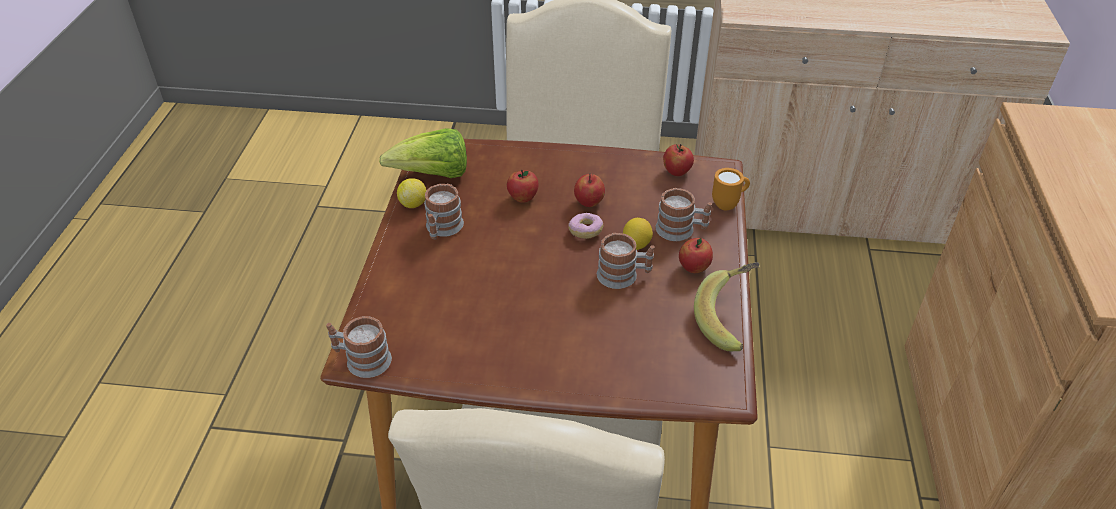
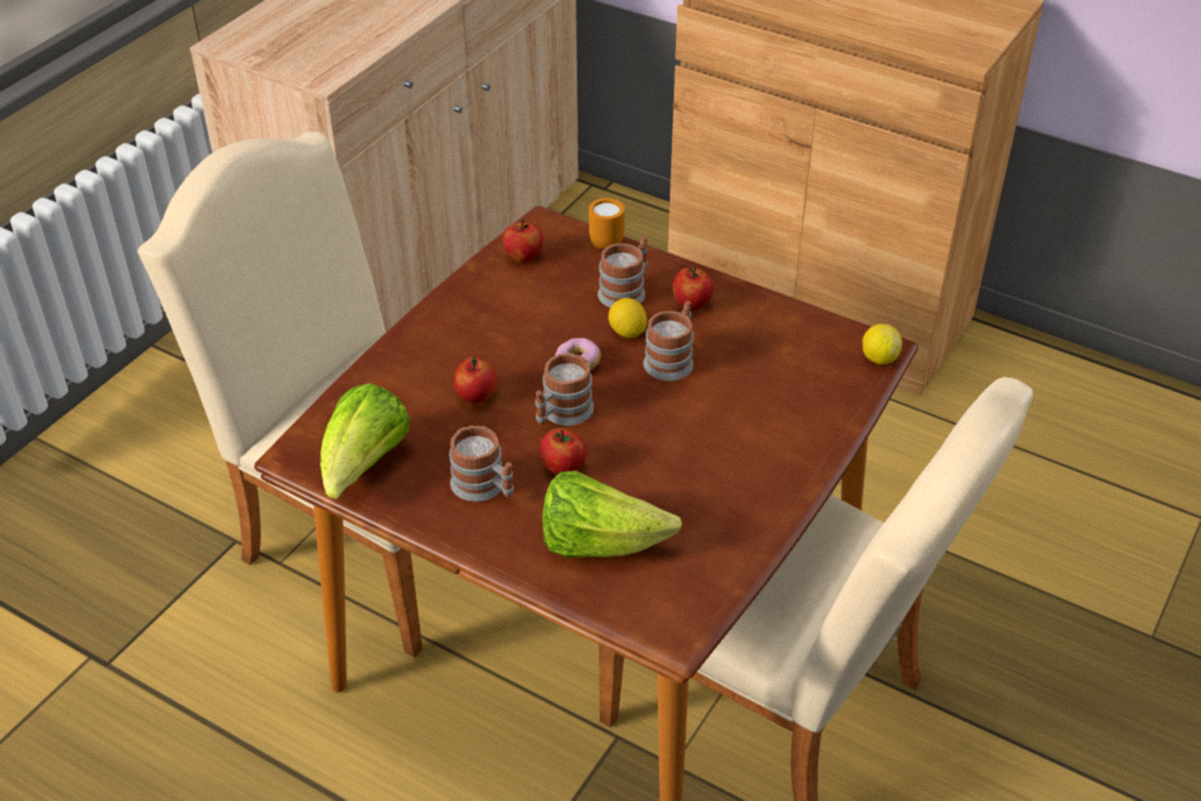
camera: 65 degrees left, 0 degrees up
mug [326,316,392,378] -> mug moved to [535,353,594,426]
lemon [397,178,427,208] -> lemon moved to [863,324,902,365]
apple [574,173,605,207] -> apple moved to [540,428,587,475]
banana [694,262,760,351] -> none
none -> lettuce [542,471,682,558]

